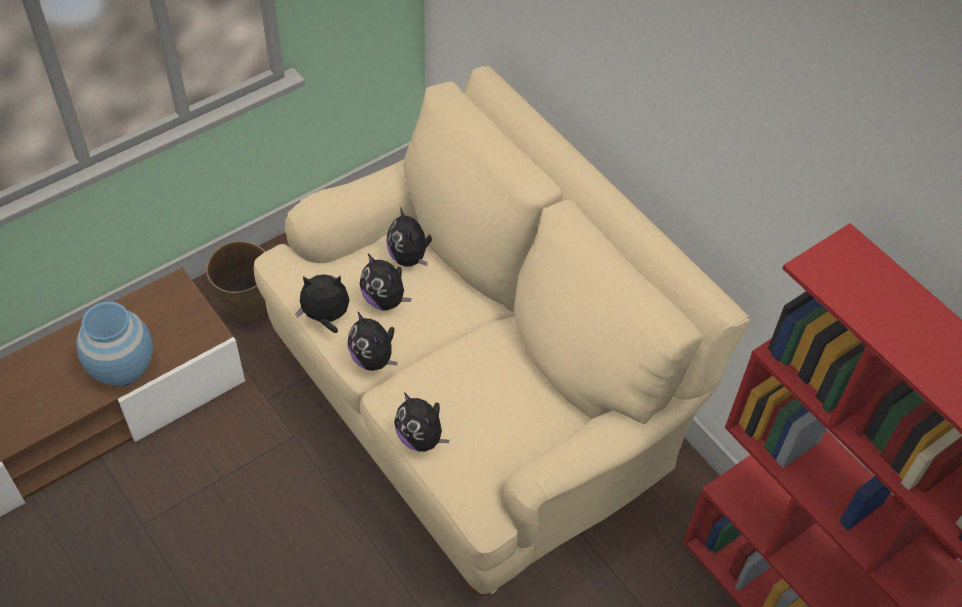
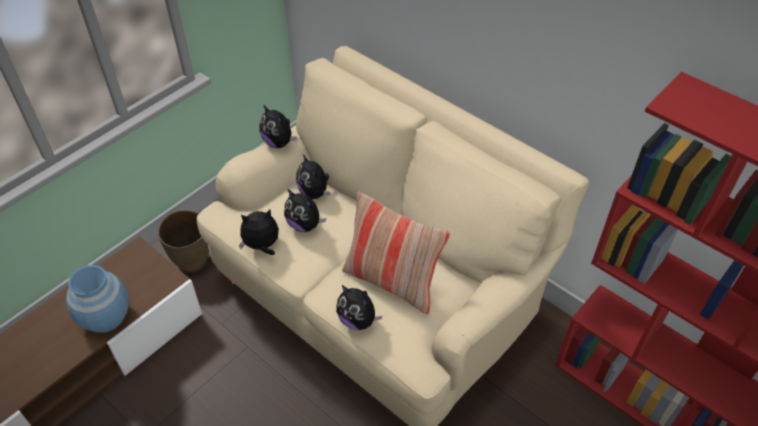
camera: 10 degrees left, 5 degrees down
plush toy [348,311,398,371] -> plush toy moved to [259,105,297,148]
none -> pillow [342,192,450,314]

